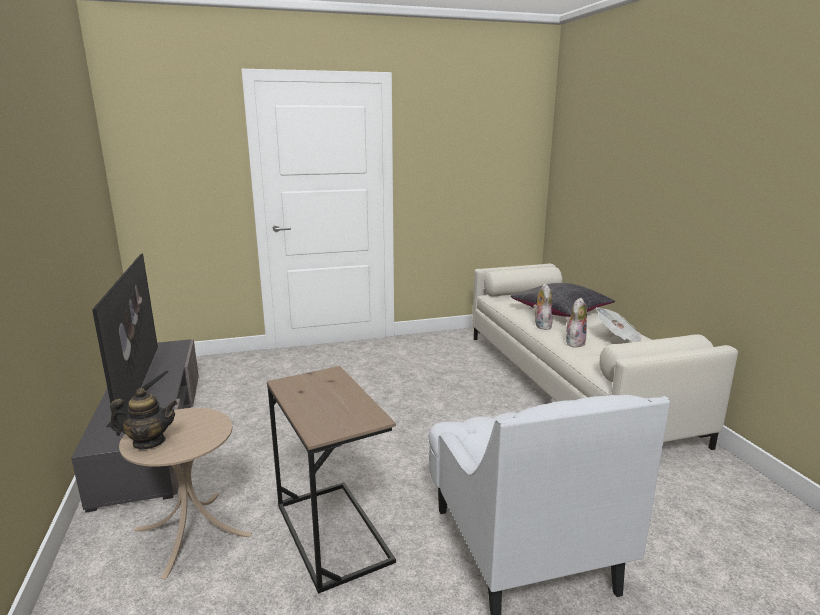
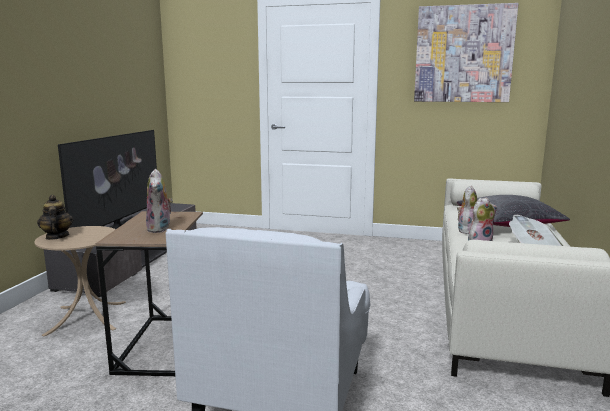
camera: 30 degrees right, 5 degrees down
teapot [110,388,178,449] -> teapot turned 135 degrees counterclockwise [37,195,73,240]
none -> plush toy [146,169,173,233]
none -> picture [414,3,519,102]

